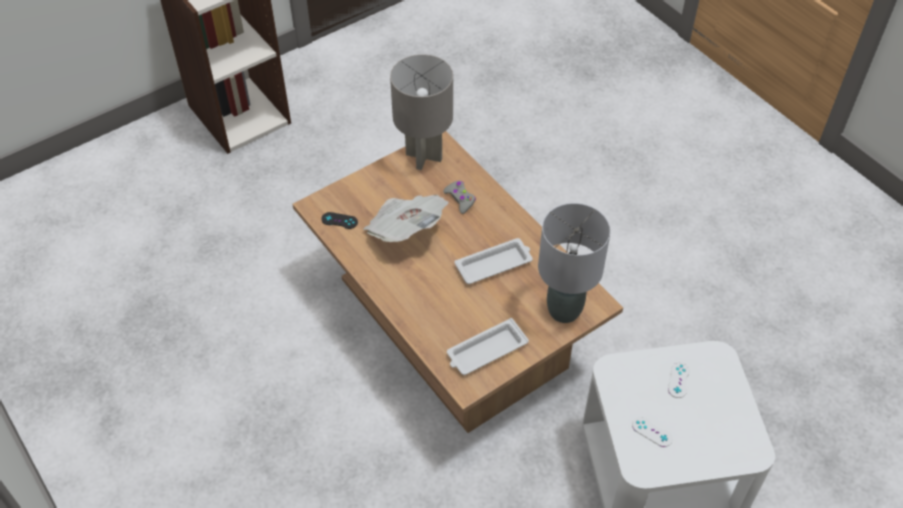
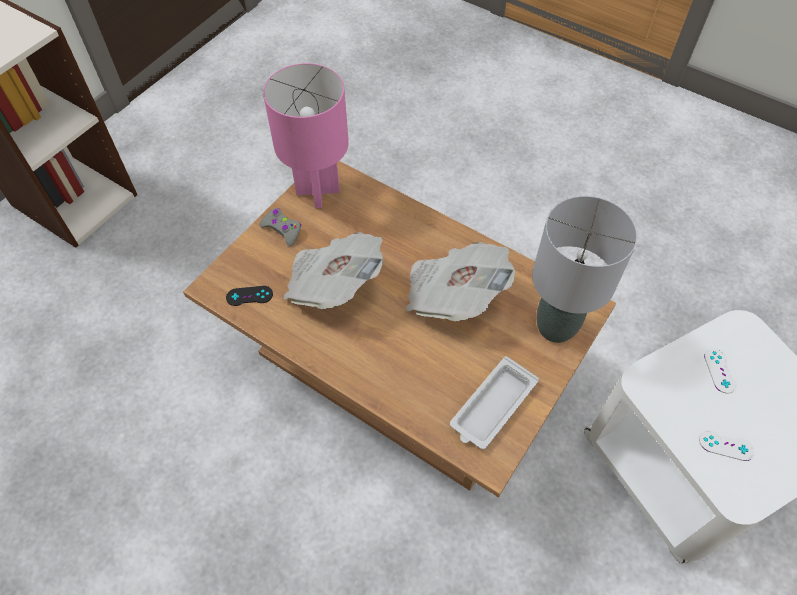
camera: 20 degrees left, 5 degrees up
grey table lamp [390,54,453,170] -> pink table lamp [263,63,349,208]
grey game controller [443,181,476,214] -> grey game controller moved to [259,208,301,246]
white tray [454,238,533,284] -> newspaper [406,242,515,321]

